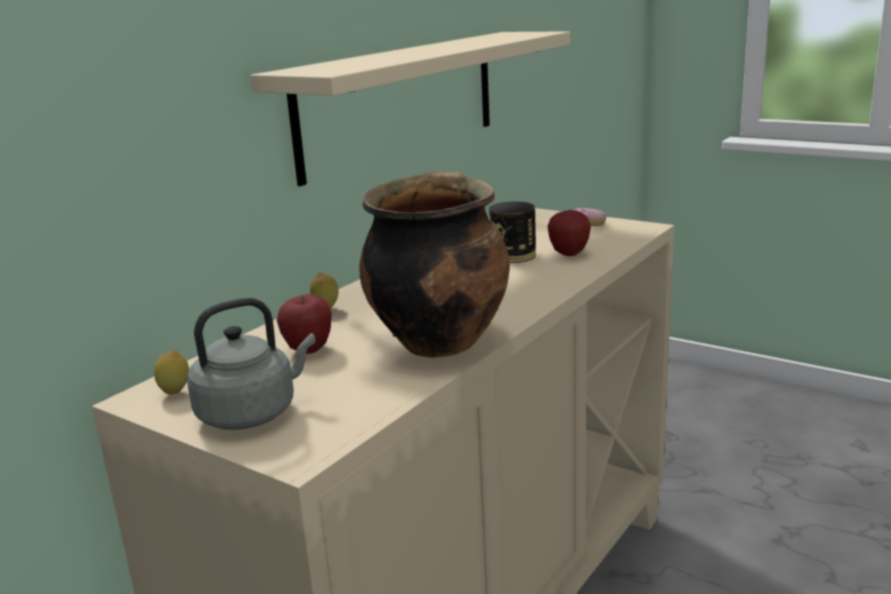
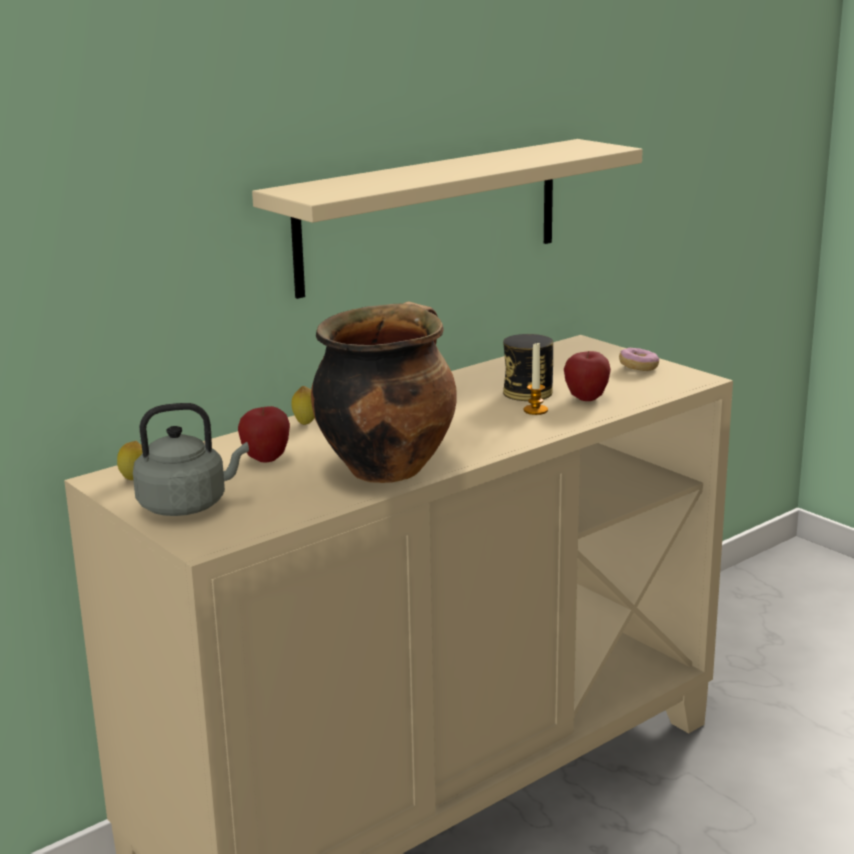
camera: 15 degrees right, 0 degrees up
none -> candle [524,341,548,415]

